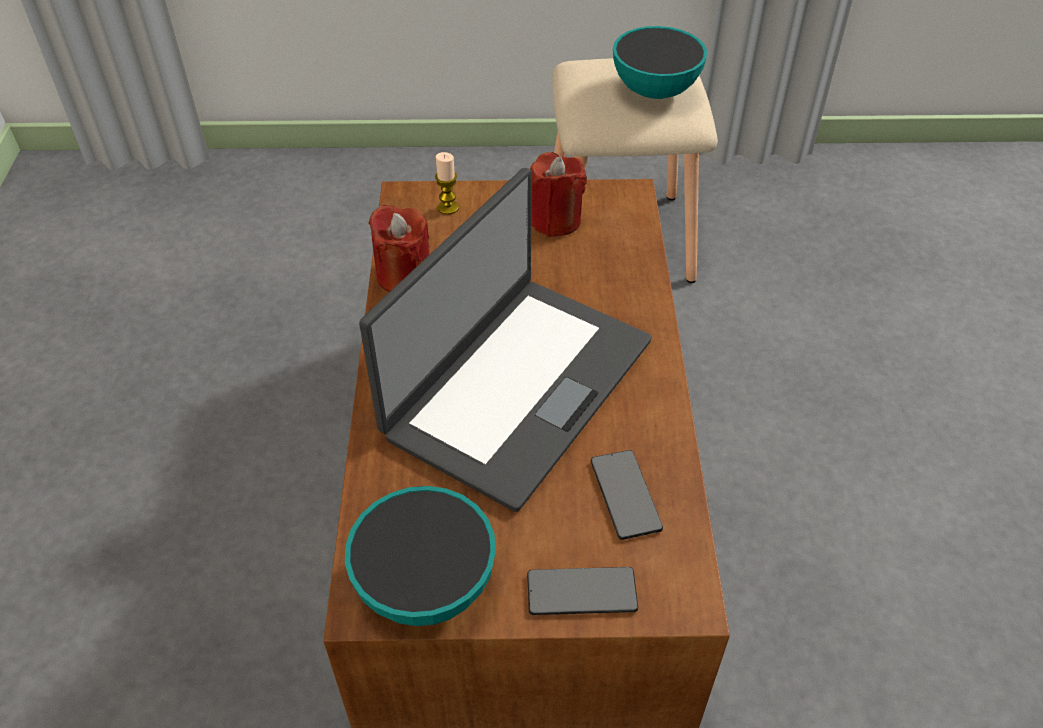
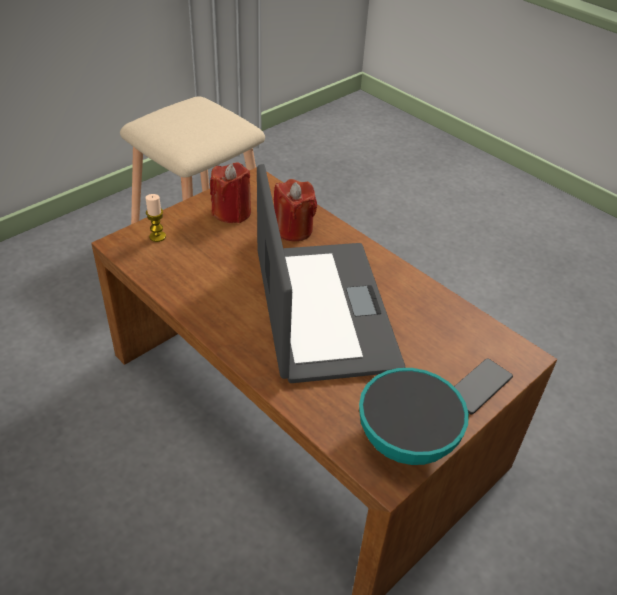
camera: 45 degrees left, 5 degrees down
red candle [369,205,430,292] -> red candle moved to [274,179,317,241]
phone [591,450,663,540] -> none
bowl [613,26,707,99] -> none

